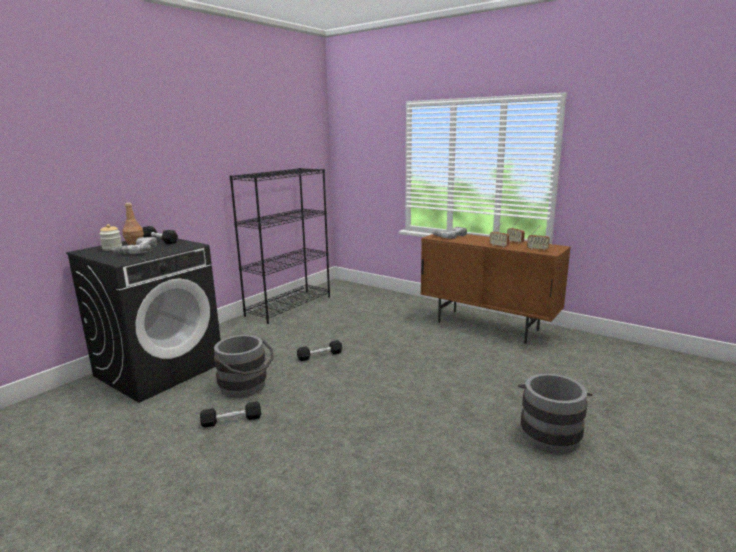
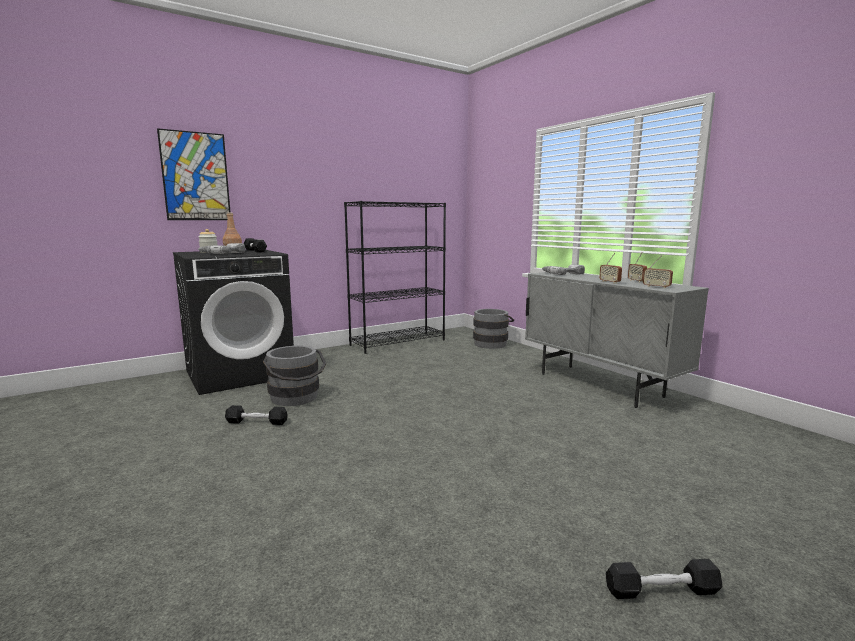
camera: 20 degrees right, 5 degrees down
black dumbbell [297,340,342,361] -> black dumbbell moved to [605,559,722,599]
brown cabinet [420,234,571,344] -> grey cabinet [525,272,709,408]
grey bucket [518,373,593,454] -> grey bucket moved to [473,309,514,349]
none -> picture [157,128,230,220]

